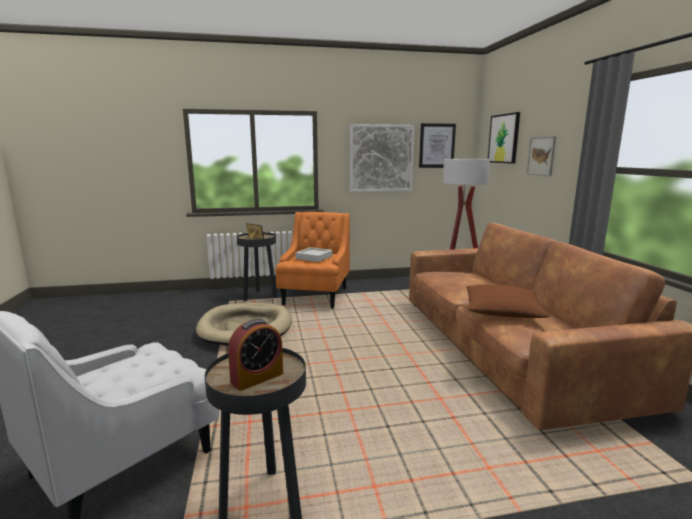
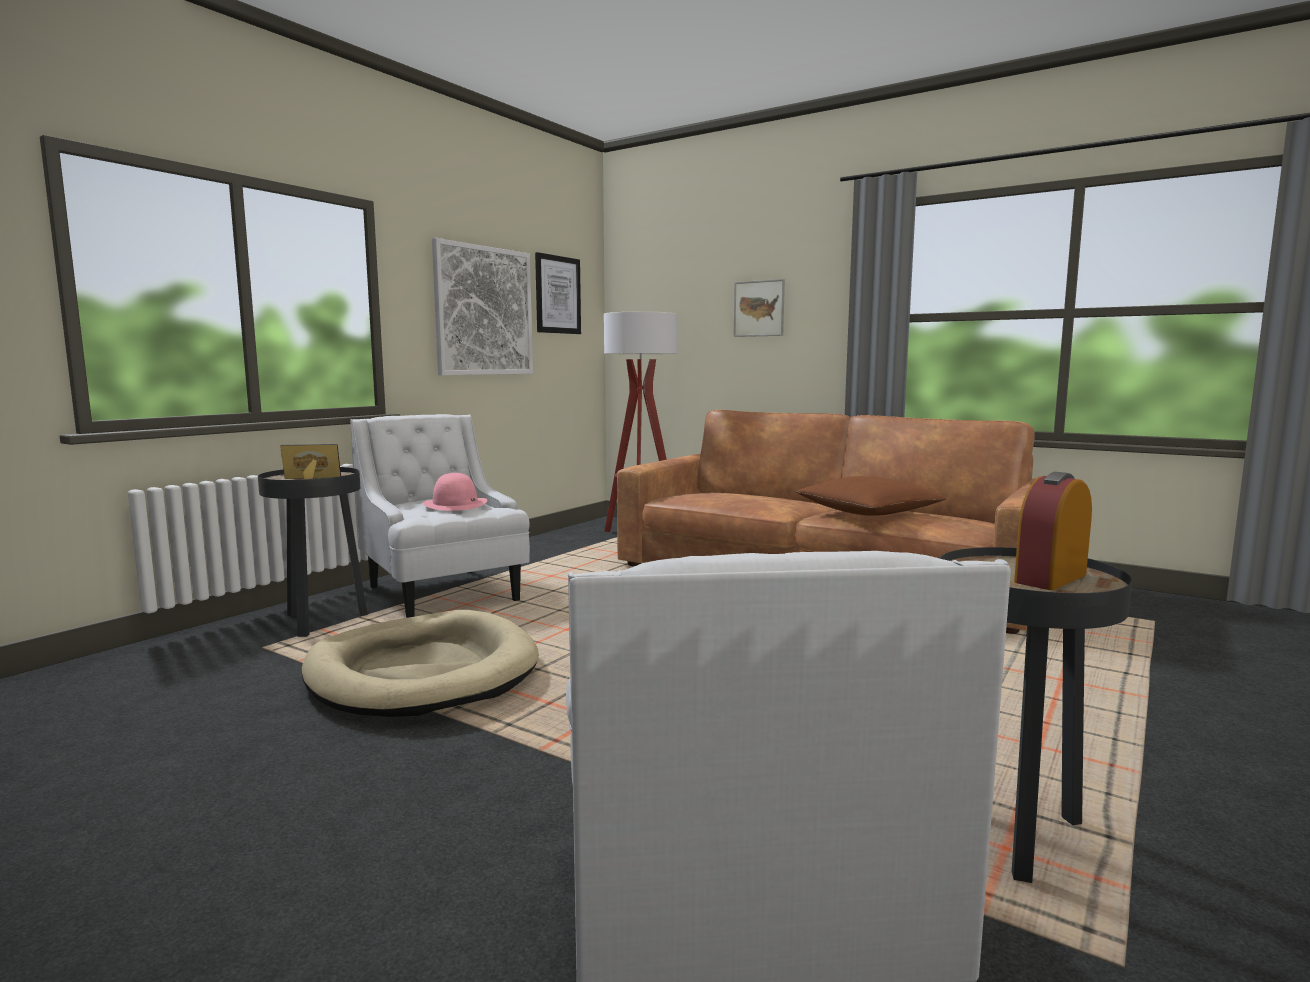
camera: 45 degrees left, 5 degrees down
alarm clock [228,319,283,391] -> alarm clock turned 135 degrees counterclockwise [1014,472,1092,590]
orange armchair [275,212,350,309] -> white armchair [350,414,530,618]
grey tray [296,247,332,262] -> pink hat [422,473,487,511]
picture [488,112,520,164] -> none

